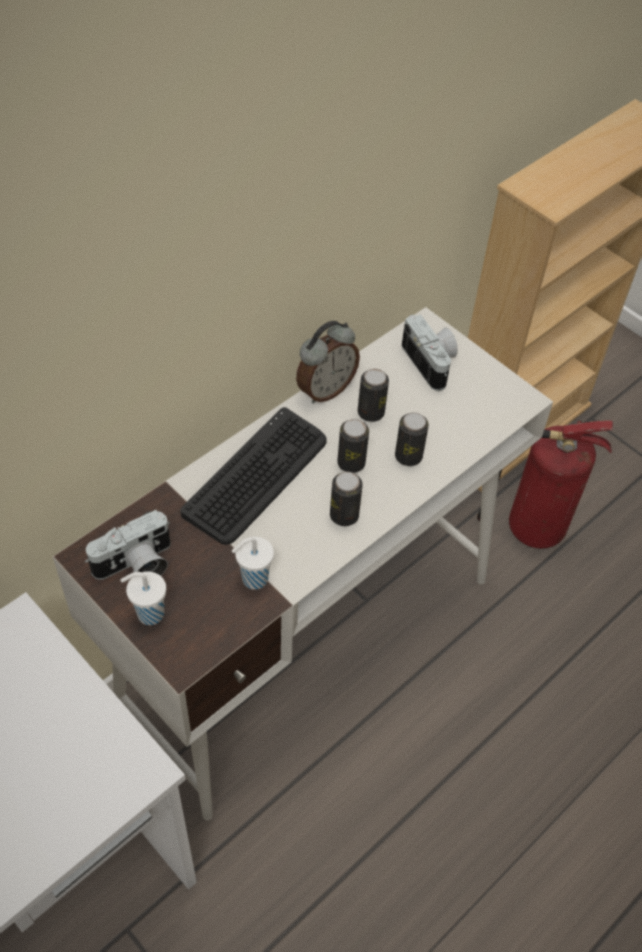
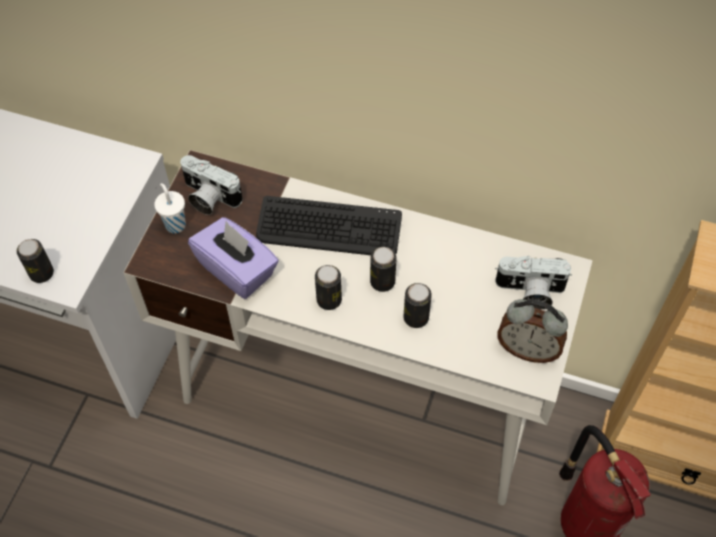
camera: 65 degrees right, 5 degrees up
white cup [232,537,274,590] -> purple tissue box [188,217,279,299]
alarm clock [296,321,360,404] -> alarm clock moved to [498,299,568,363]
can [358,368,389,422] -> can moved to [17,239,54,283]
camera [401,315,458,391] -> camera turned 60 degrees clockwise [495,256,572,310]

